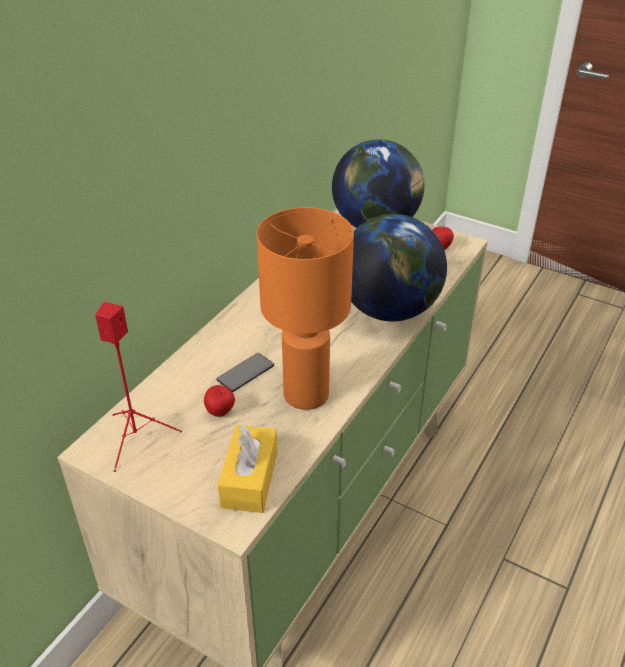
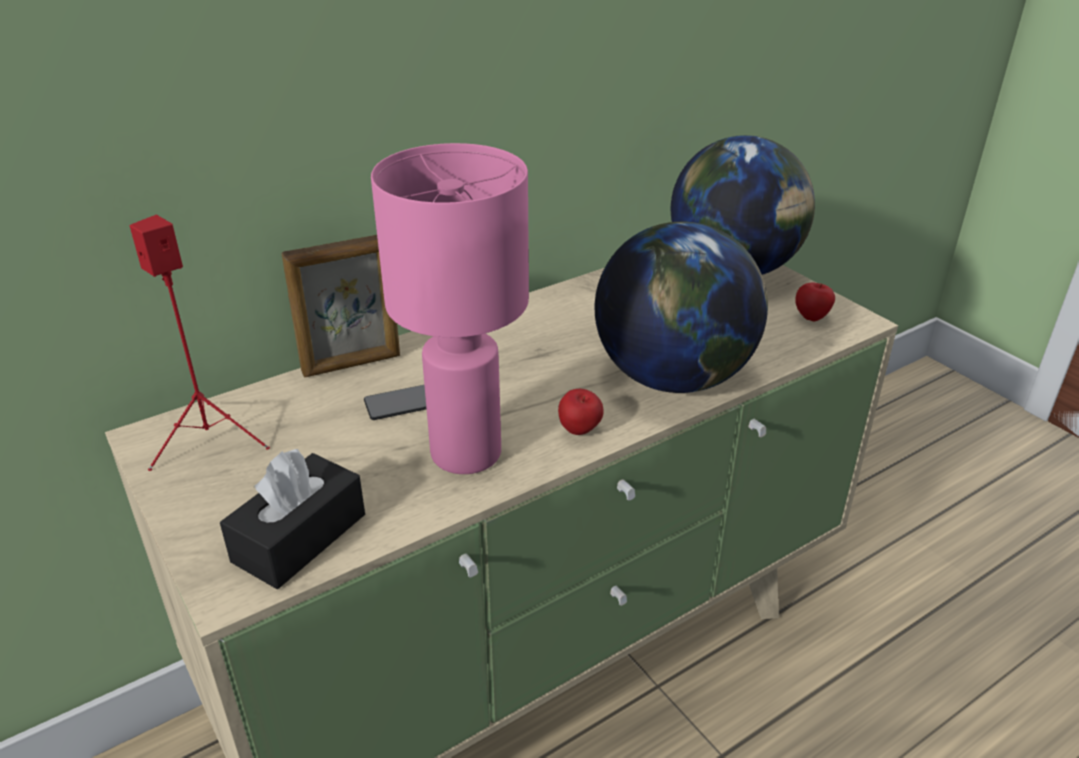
camera: 25 degrees right, 5 degrees down
apple [204,385,235,417] -> apple moved to [558,389,603,435]
yellow tissue box [218,425,278,513] -> black tissue box [220,449,365,589]
orange table lamp [257,207,354,410] -> pink table lamp [371,143,529,474]
none -> picture frame [282,235,400,377]

